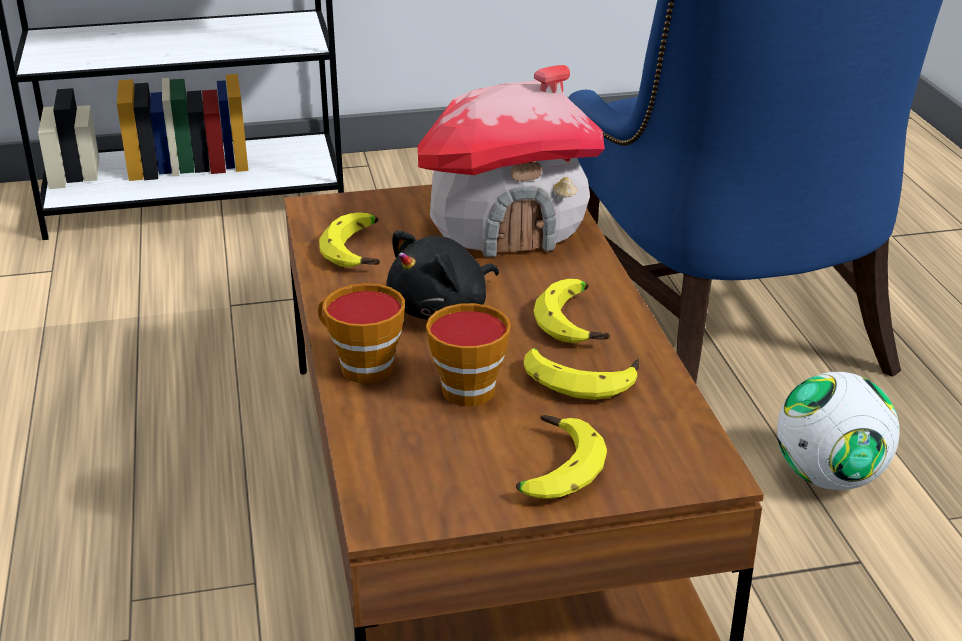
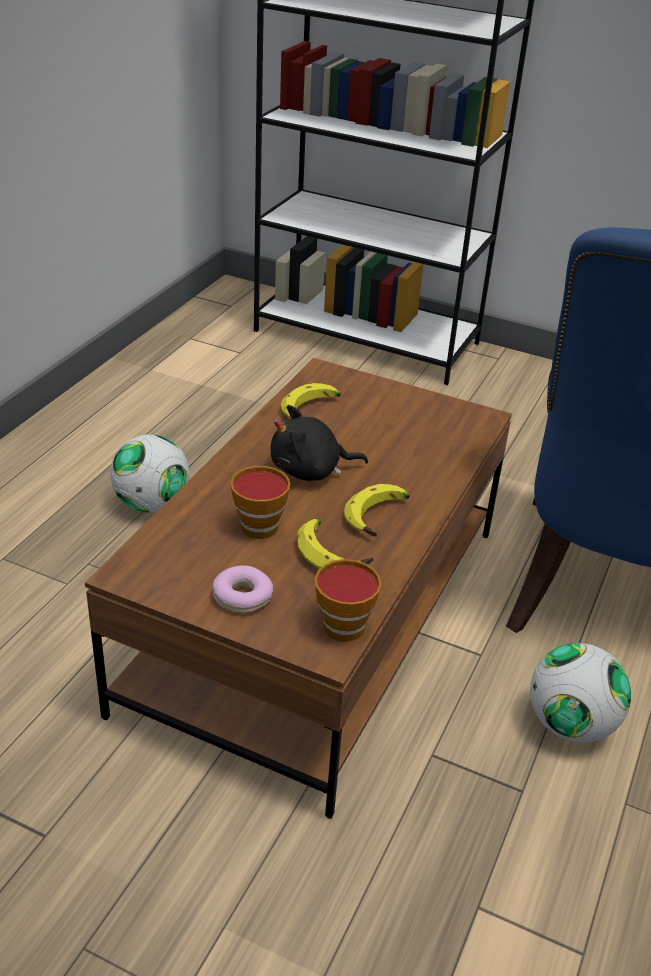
camera: 35 degrees right, 5 degrees up
cup [318,283,405,384] -> cup moved to [314,559,382,642]
toy house [418,65,605,257] -> none
banana [516,415,607,498] -> donut [212,565,273,613]
none -> football [110,434,190,513]

